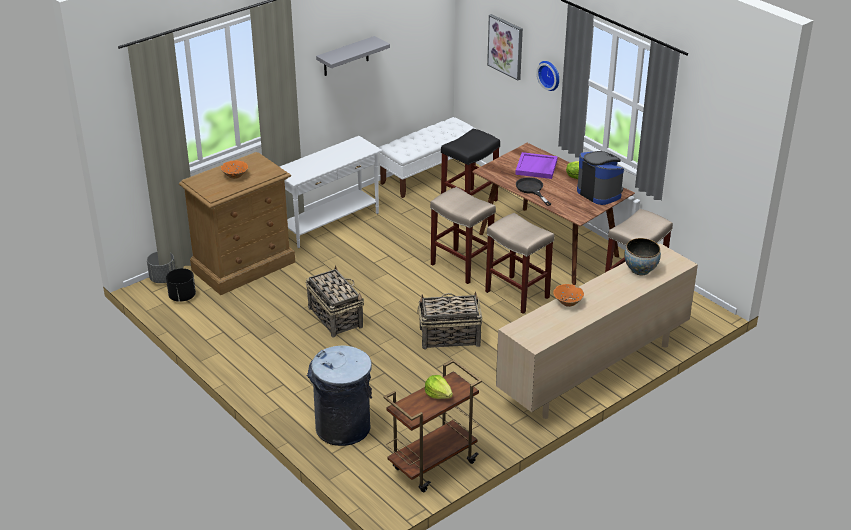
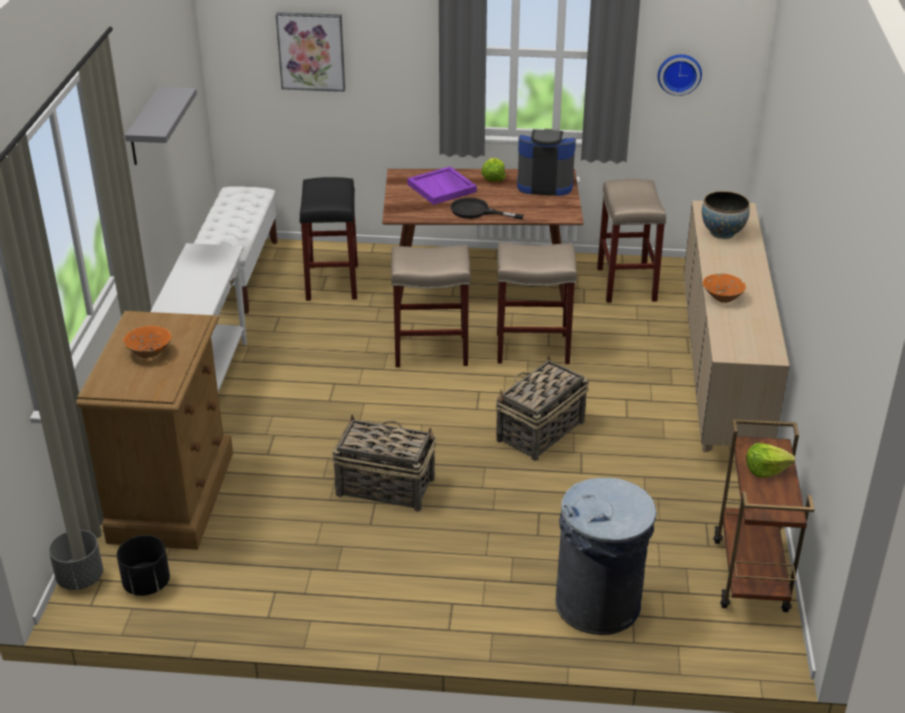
camera: 45 degrees left, 0 degrees up
wall clock [536,61,559,91] -> wall clock moved to [658,54,702,96]

